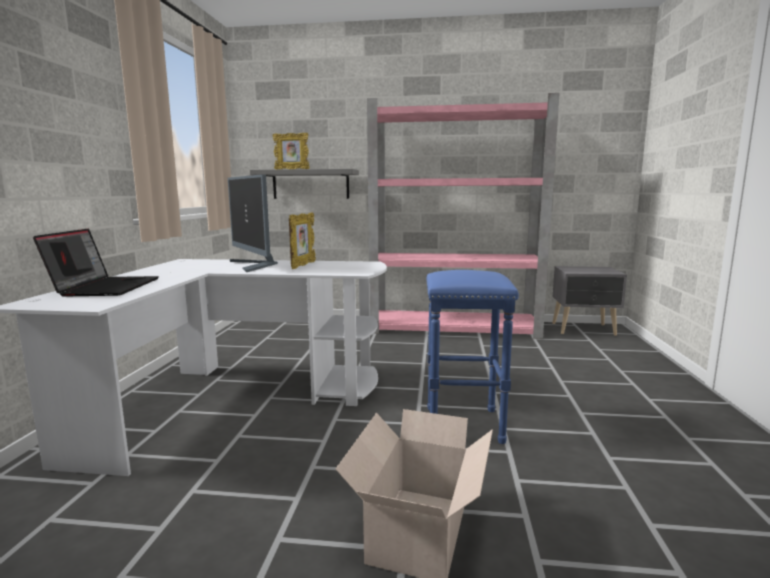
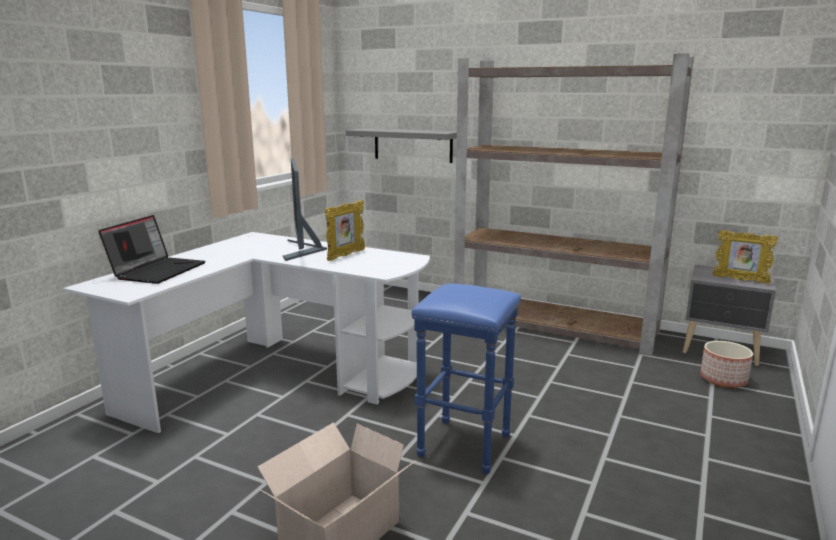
camera: 20 degrees right, 5 degrees up
picture frame [272,133,310,169] -> picture frame moved to [712,230,778,284]
pink bookcase [367,93,559,339] -> brown bookcase [454,53,694,356]
none -> planter [700,341,753,388]

